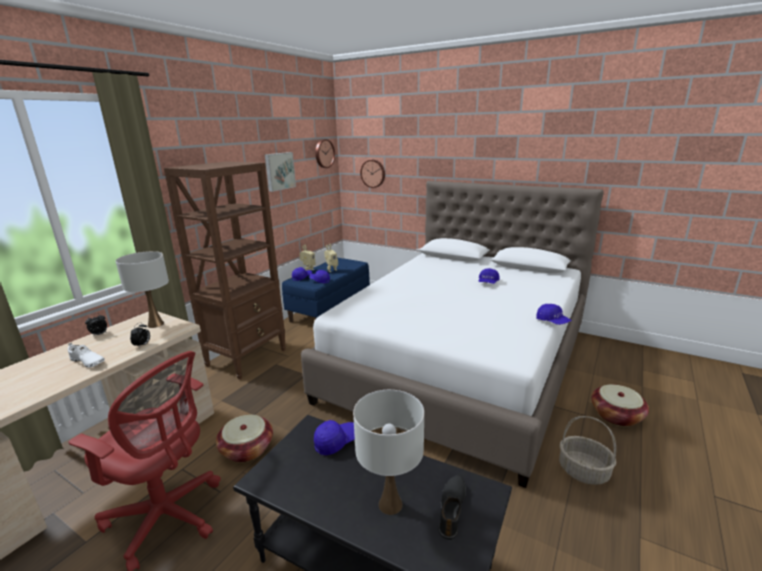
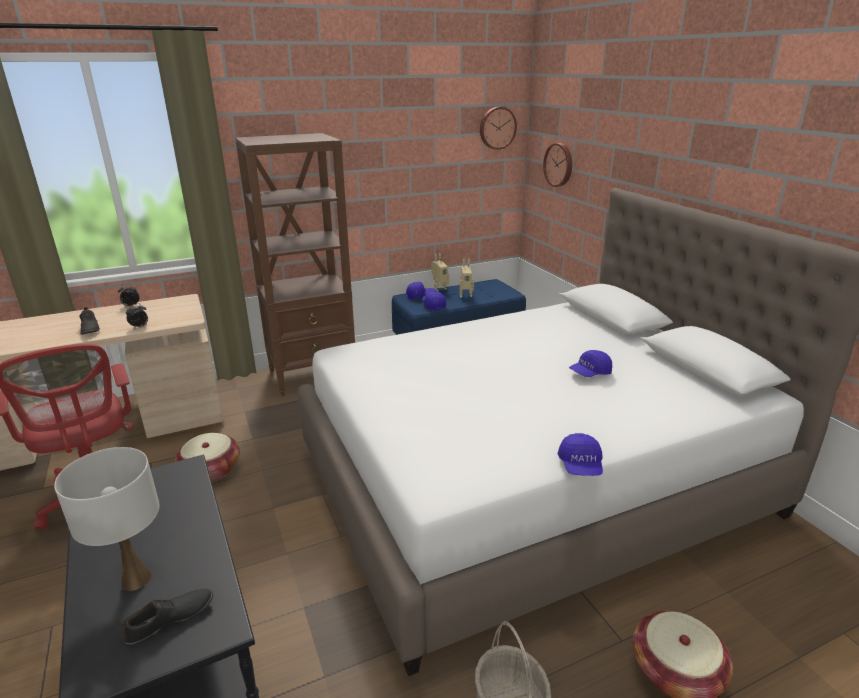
camera: 35 degrees right, 5 degrees up
white shoe [68,343,105,368] -> black shoe [79,307,100,335]
white table lamp [116,251,169,328] -> none
picture [265,152,296,192] -> none
blue cap [314,420,355,455] -> none

